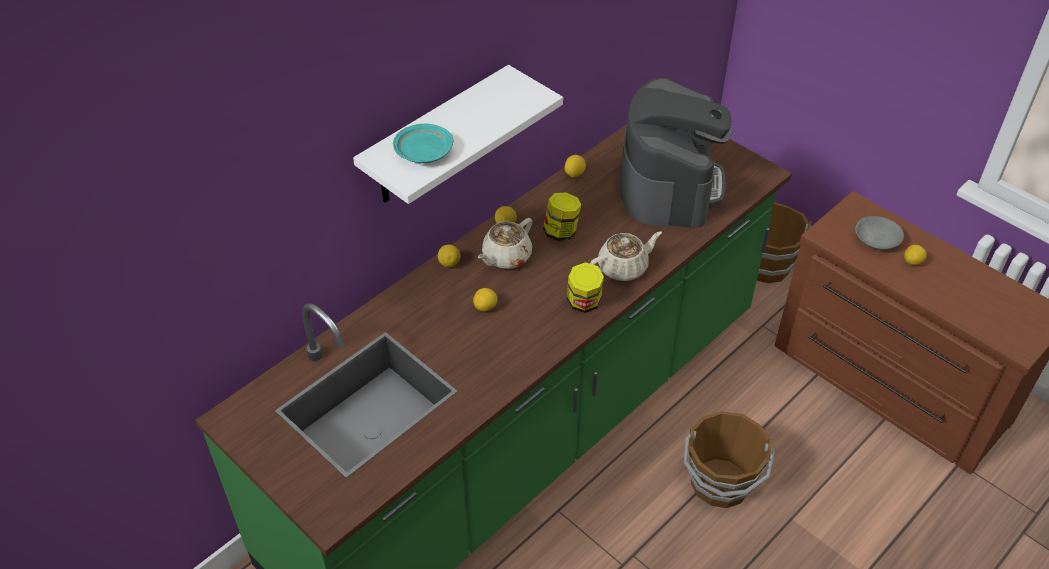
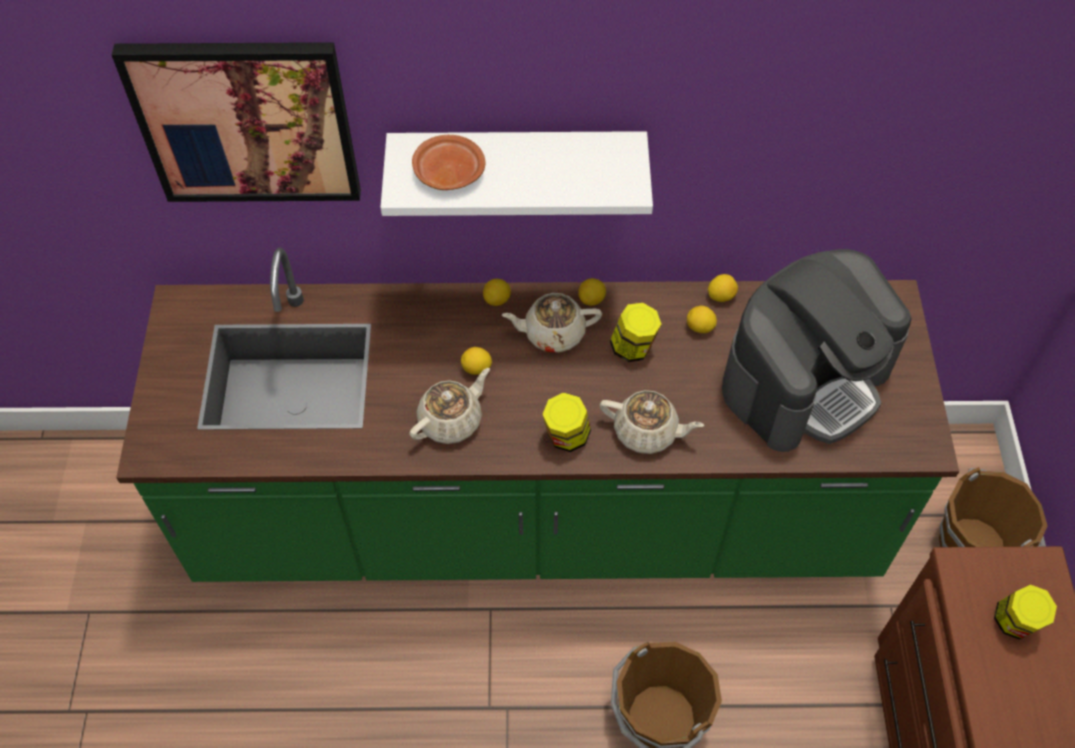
camera: 45 degrees right, 10 degrees up
turquoise plate [393,124,453,163] -> brown plate [412,135,485,190]
grey bowl [855,216,904,250] -> jar [994,585,1057,640]
lemon [904,245,927,265] -> lemon moved to [687,306,717,333]
none -> picture [112,42,361,202]
none -> beige teapot [409,368,490,444]

